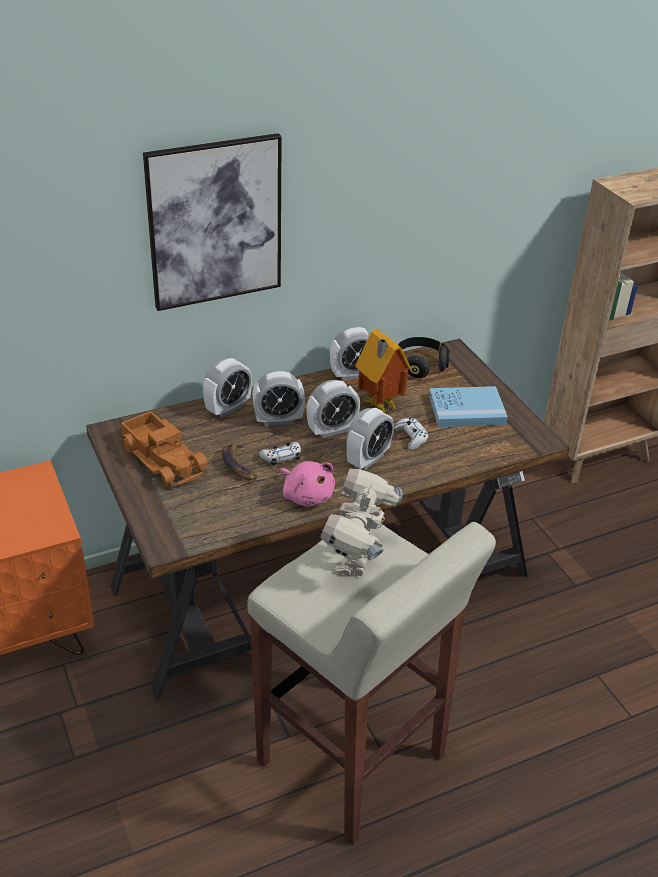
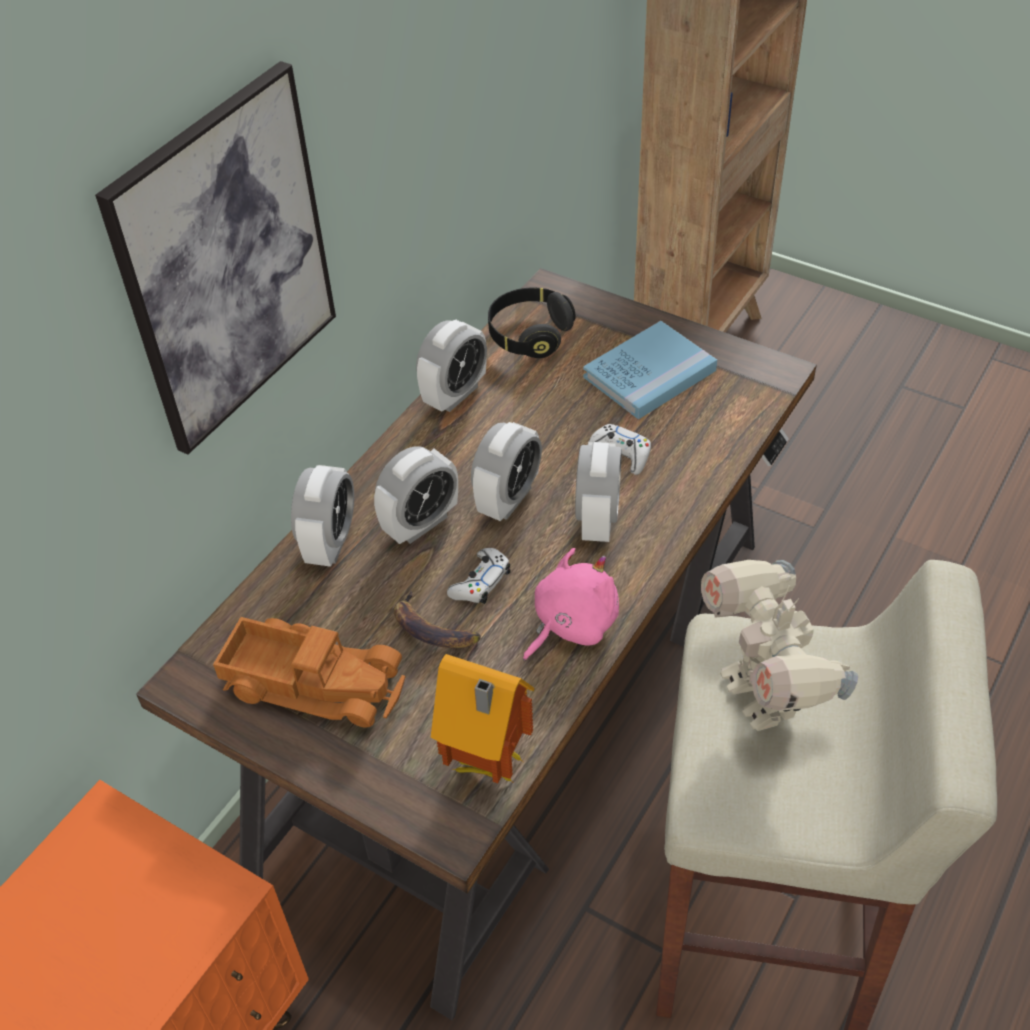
camera: 30 degrees left, 10 degrees up
pink plush toy [280,461,335,507] -> pink plush toy turned 60 degrees counterclockwise [523,548,619,661]
toy house [355,329,412,413] -> toy house moved to [431,654,535,783]

